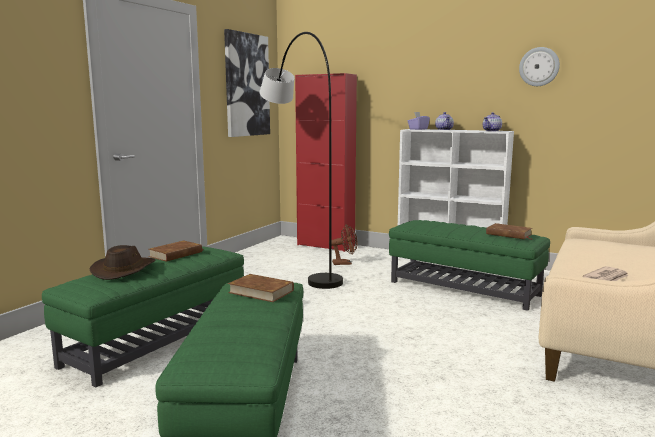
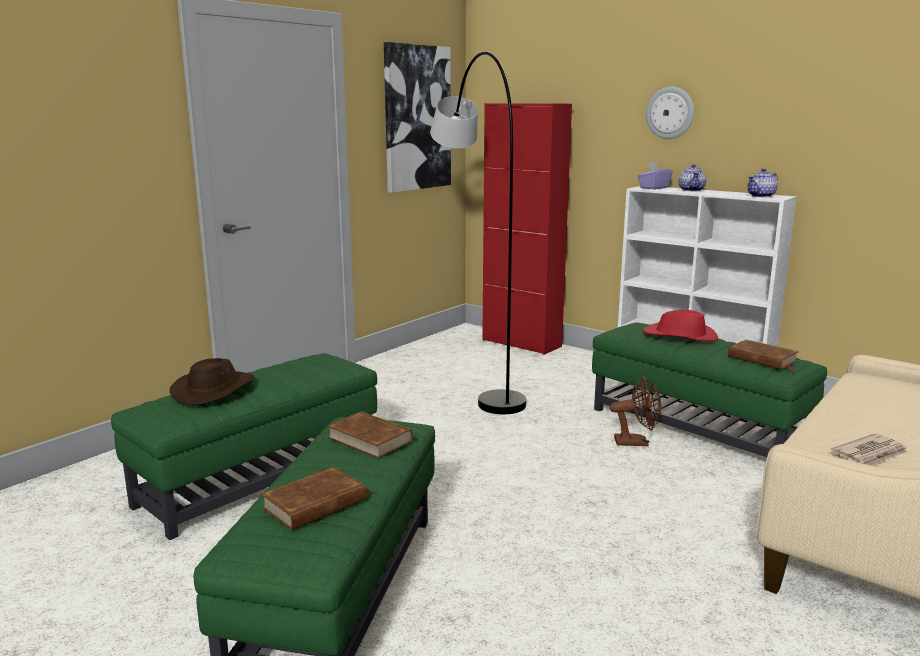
camera: 10 degrees right, 5 degrees up
brown book [148,241,202,262] -> brown book moved to [261,467,372,530]
brown fan [331,224,357,265] -> brown fan moved to [610,376,661,446]
wall clock [519,47,560,86] -> wall clock moved to [646,87,694,139]
none -> red hat [643,310,718,341]

